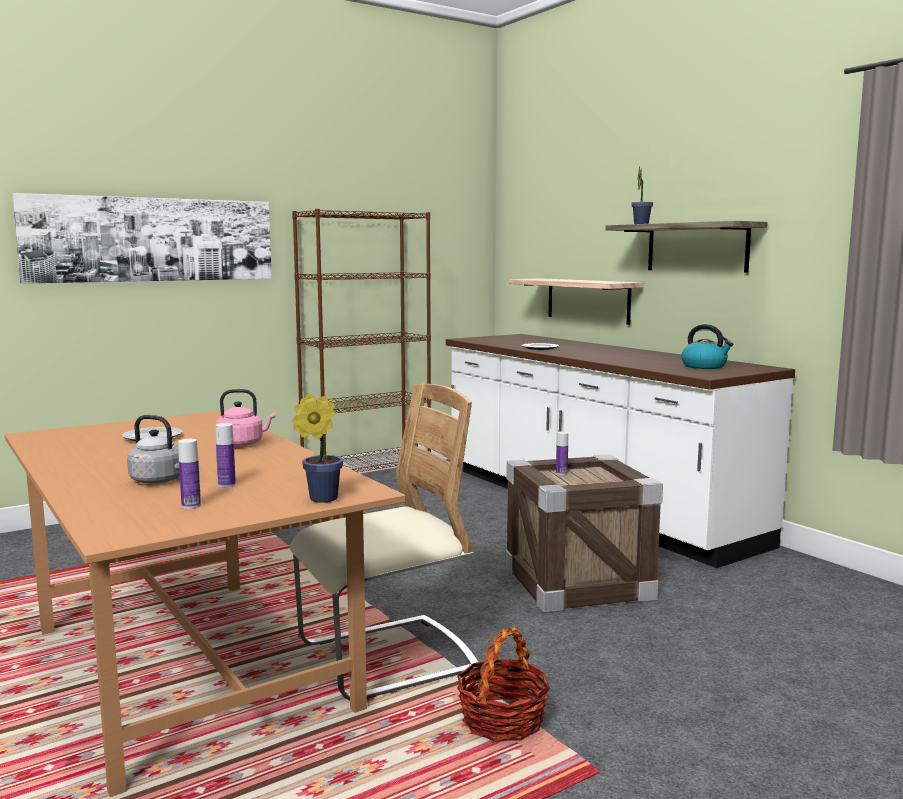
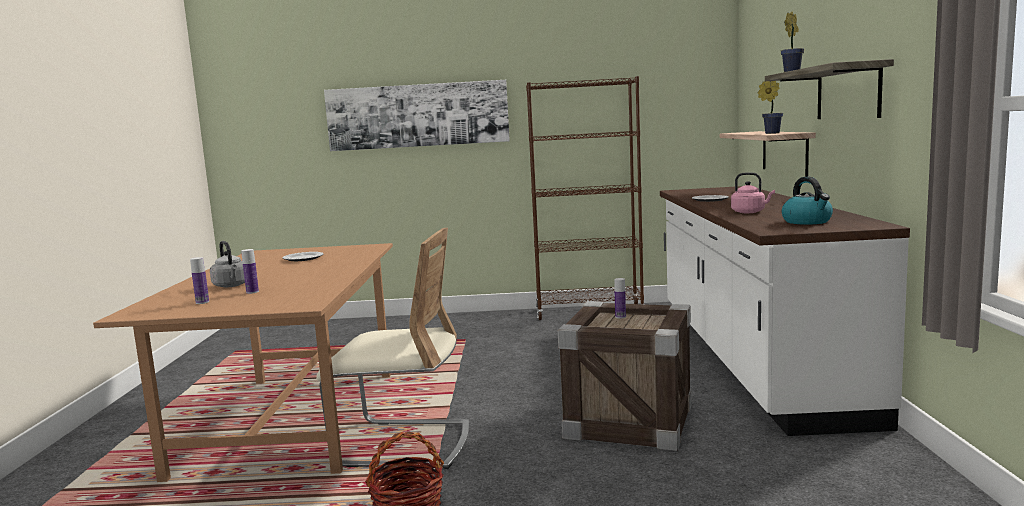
camera: 35 degrees right, 0 degrees up
pink kettle [215,389,276,447] -> pink kettle moved to [731,172,775,213]
potted plant [292,394,343,503] -> potted plant moved to [758,81,783,134]

